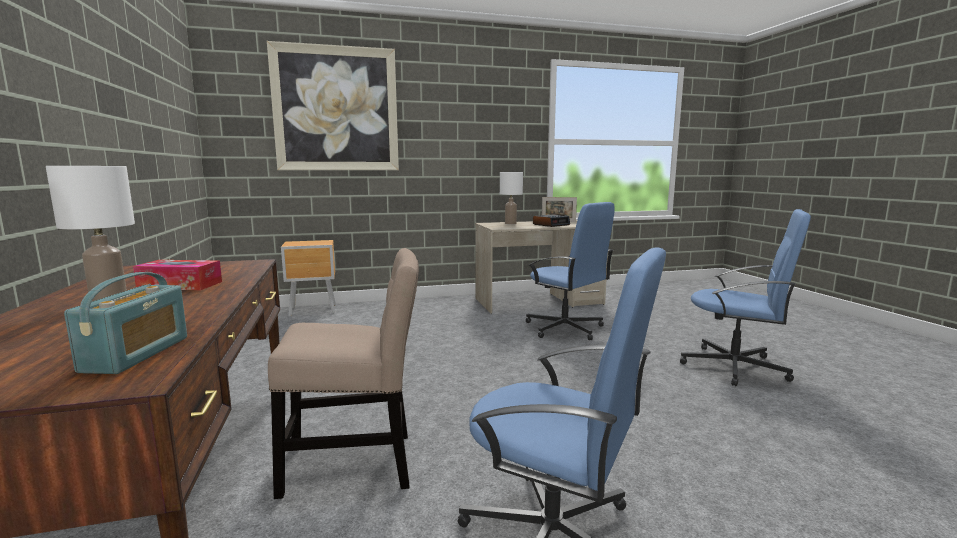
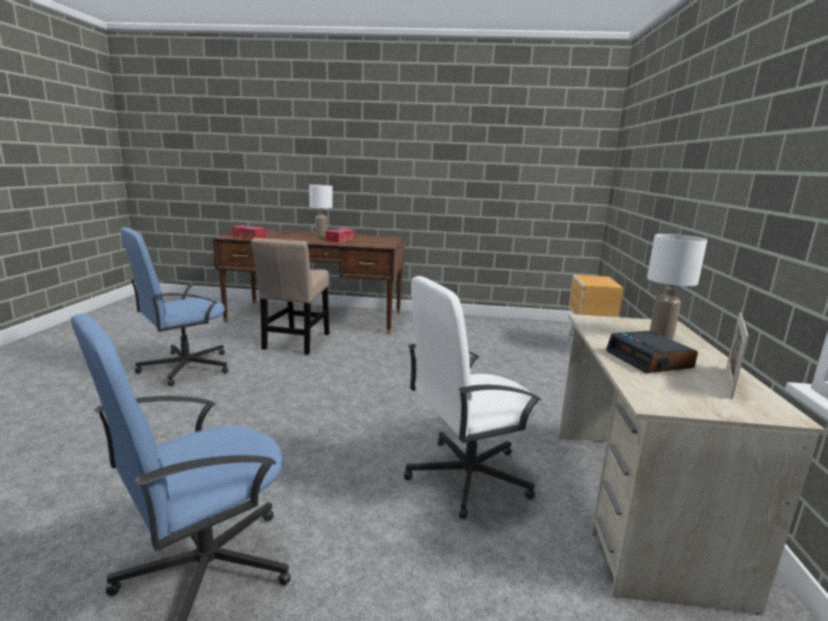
camera: 110 degrees right, 5 degrees up
radio [64,272,187,374] -> tissue box [231,225,266,239]
picture [267,41,399,170] -> none
blue office chair [526,202,615,340] -> white office chair [404,276,542,520]

